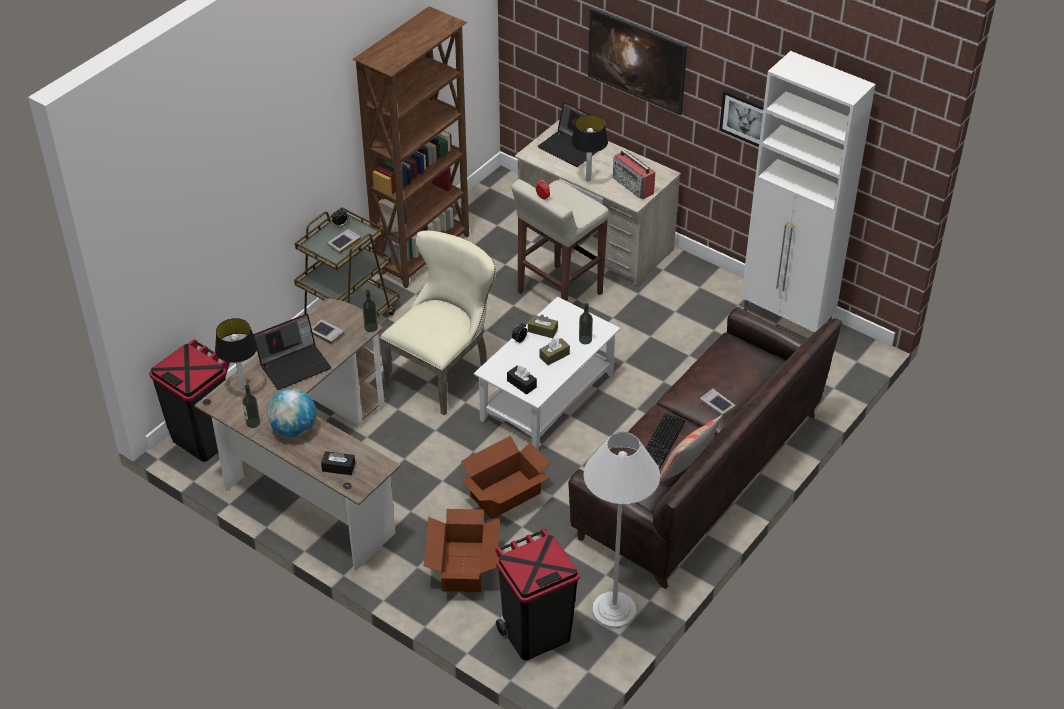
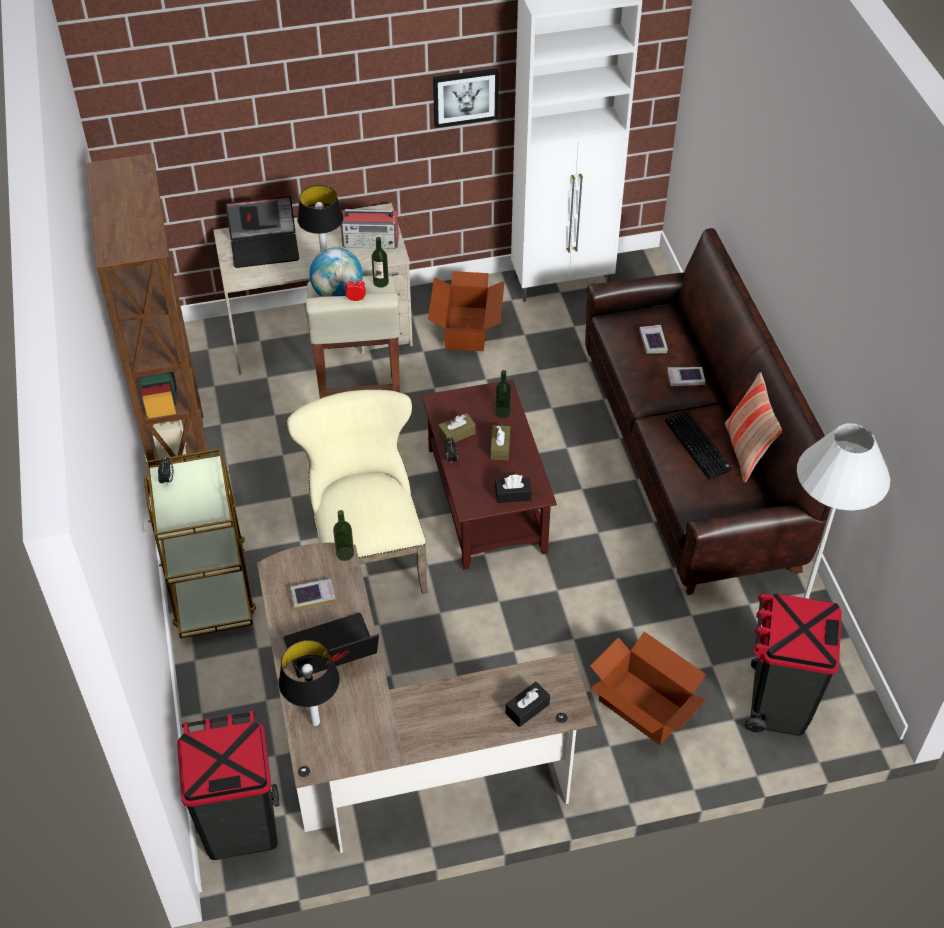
camera: 50 degrees left, 5 degrees up
bottle [242,385,260,428] -> bottle moved to [371,237,389,288]
laptop [253,314,331,390] -> laptop turned 120 degrees counterclockwise [283,613,379,678]
globe [267,388,316,437] -> globe moved to [309,247,363,297]
book [327,229,361,254] -> book moved to [639,325,668,354]
cardboard box [460,436,551,519] -> cardboard box moved to [428,271,505,351]
white coffee table [474,297,620,450] -> brown coffee table [422,379,557,570]
picture [588,7,687,115] -> none

